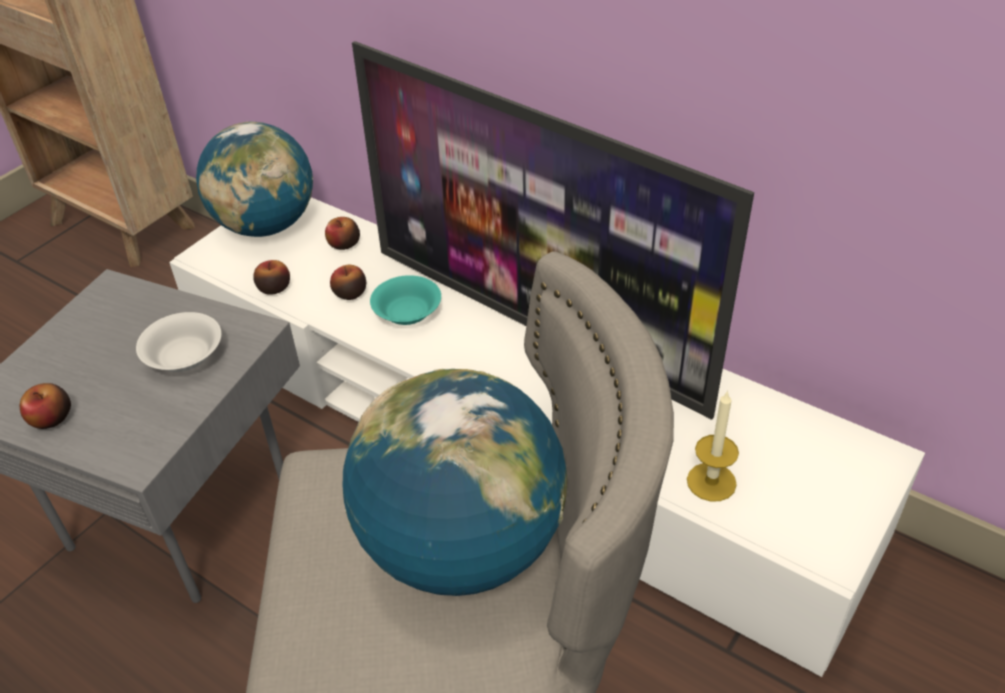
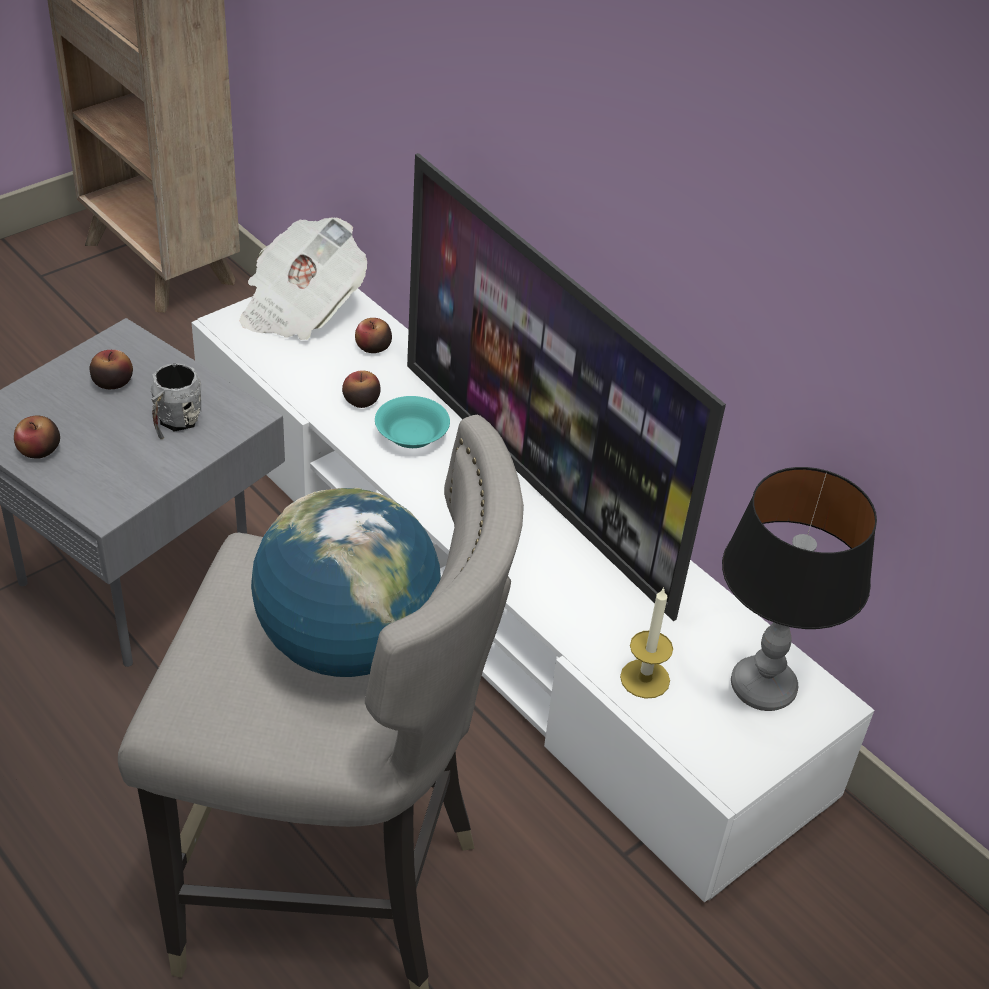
camera: 10 degrees right, 0 degrees up
white bowl [136,312,222,372] -> grey mug [151,363,201,439]
globe [196,121,313,237] -> newspaper [240,217,367,340]
apple [253,260,290,295] -> apple moved to [90,350,133,389]
none -> table lamp [722,467,877,711]

